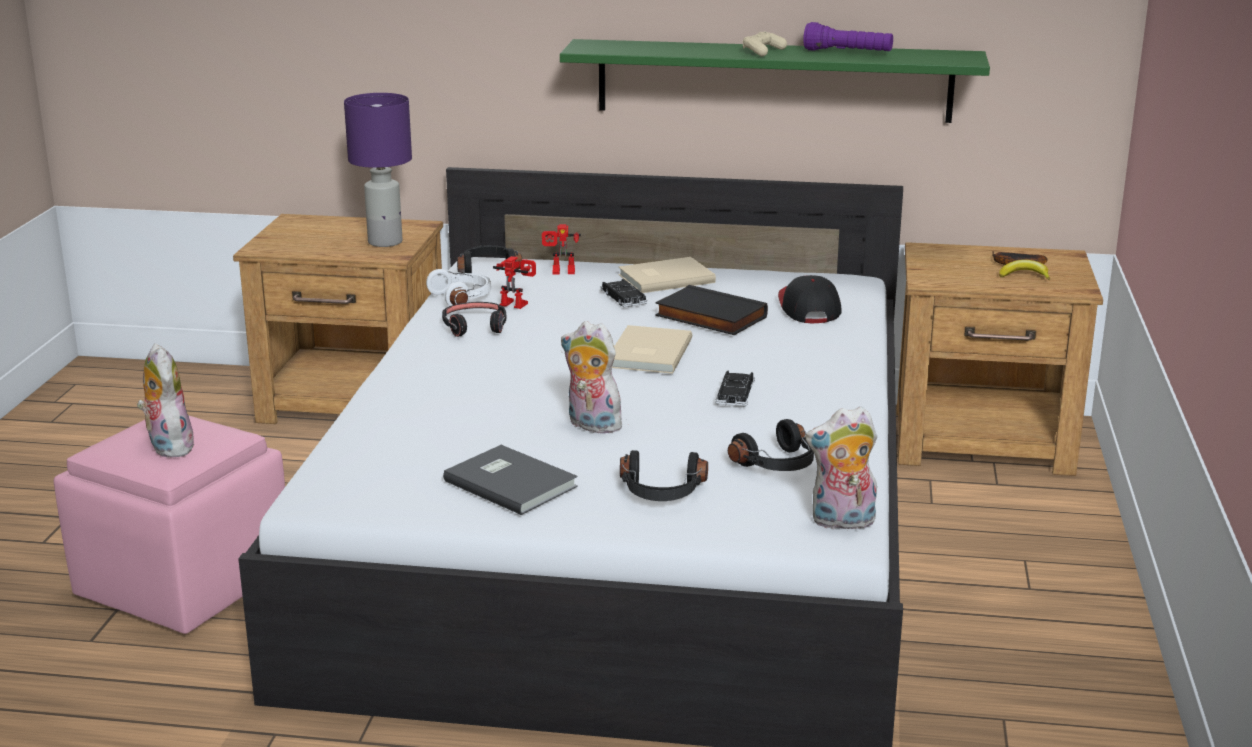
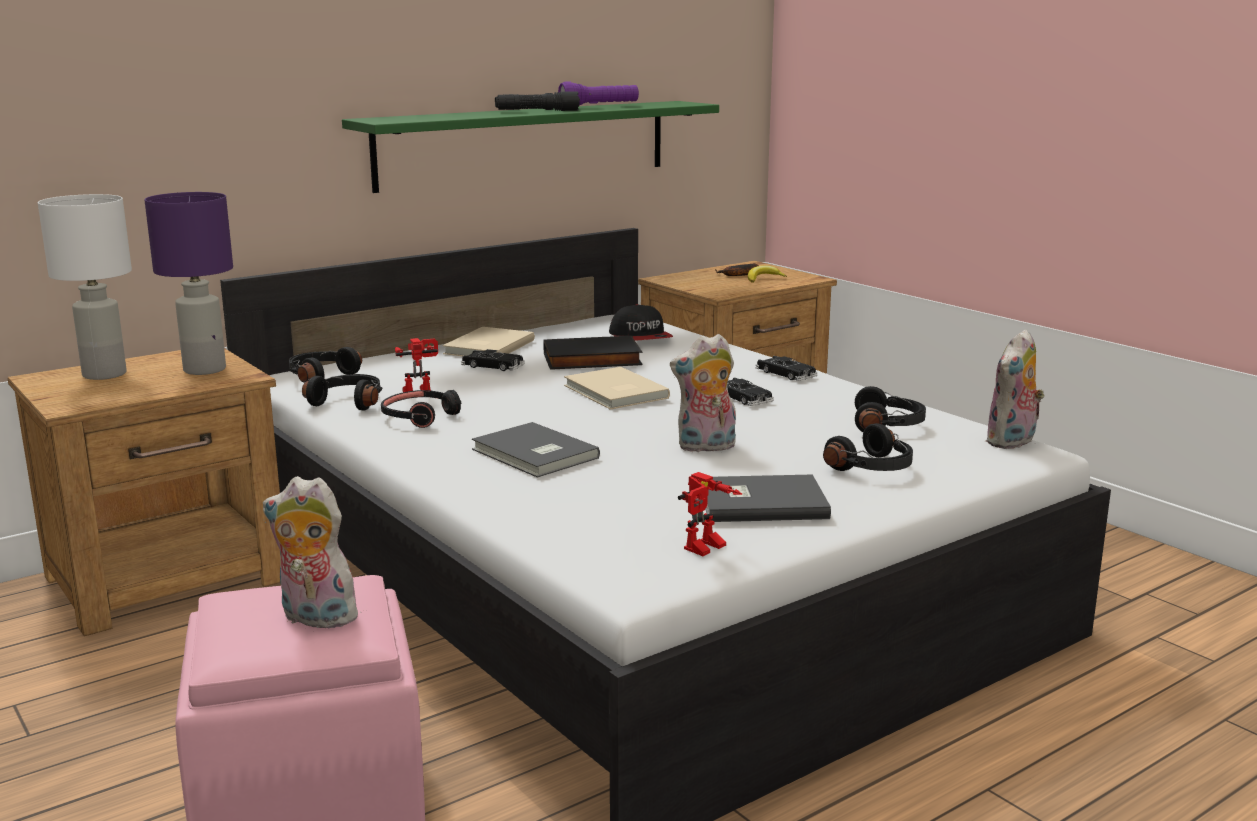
camera: 45 degrees left, 5 degrees down
white headphones [426,269,491,306] -> black headphones [302,374,383,411]
toy robot [542,224,581,274] -> toy robot moved to [678,472,742,556]
beige game controller [743,32,787,56] -> black flashlight [495,92,579,111]
cap [778,275,841,324] -> cap turned 150 degrees counterclockwise [609,304,673,341]
none -> white table lamp [38,194,132,380]
none -> grey book [472,422,600,478]
none -> black toy car [755,356,817,381]

